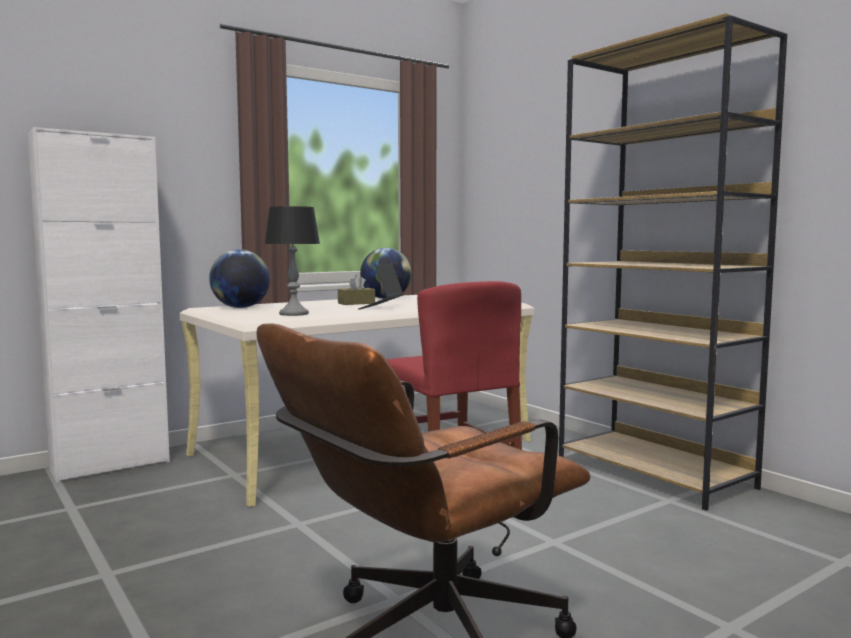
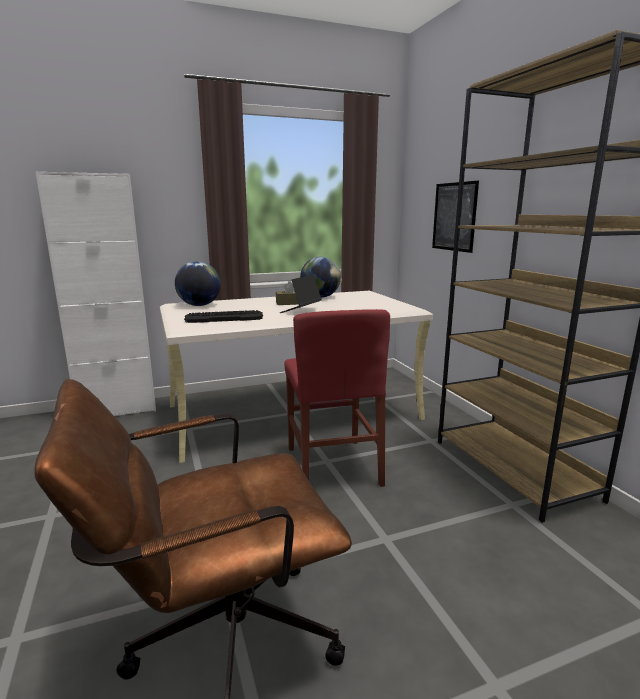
camera: 15 degrees right, 10 degrees up
table lamp [265,206,320,316] -> keyboard [184,310,263,323]
none -> picture [432,181,479,253]

